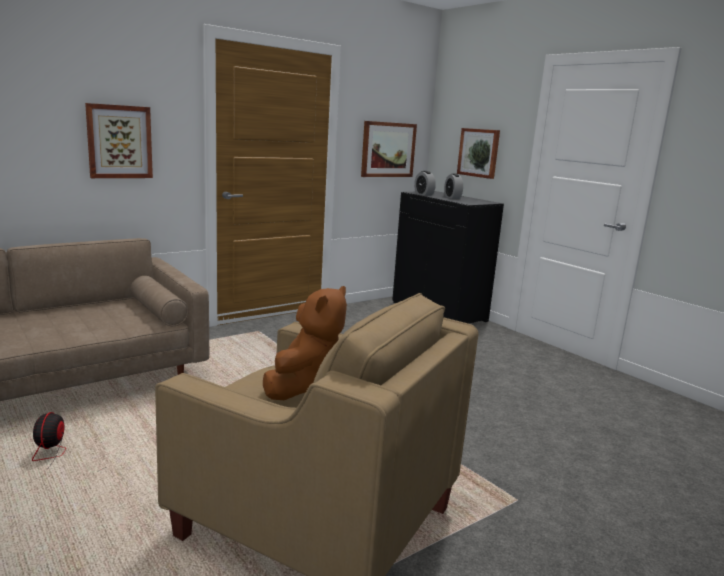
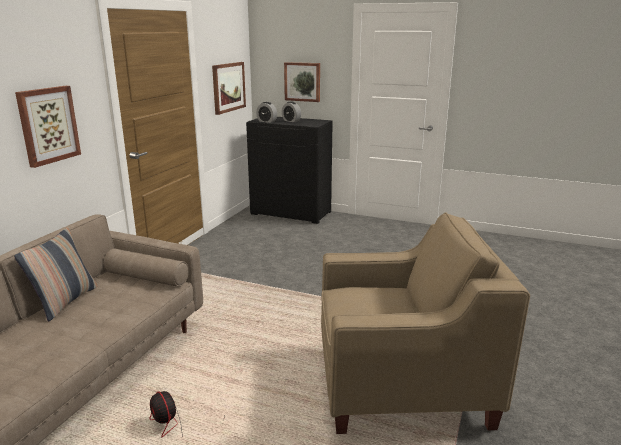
camera: 30 degrees left, 5 degrees up
brown plush toy [263,286,347,400] -> none
none -> pillow [14,227,97,321]

